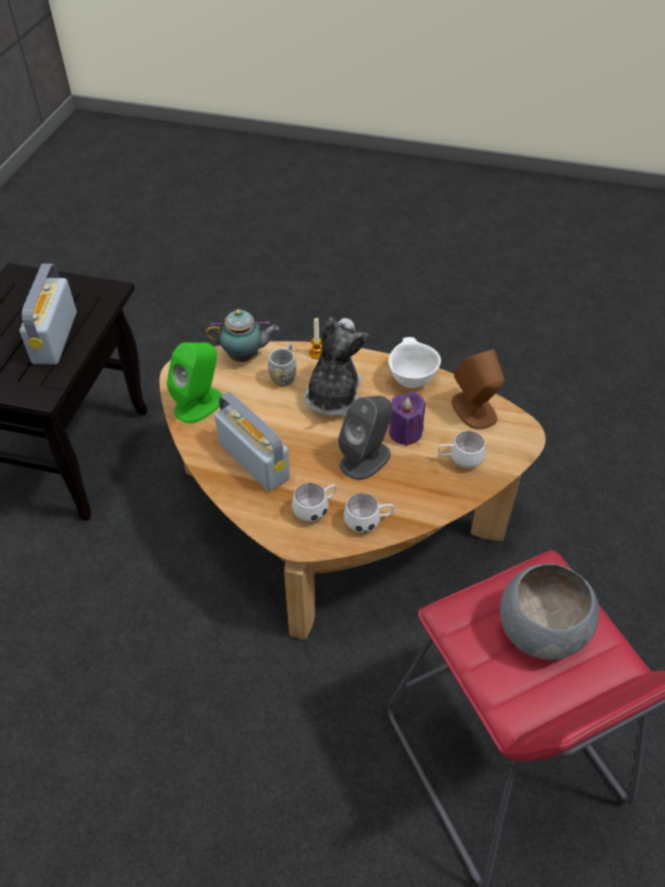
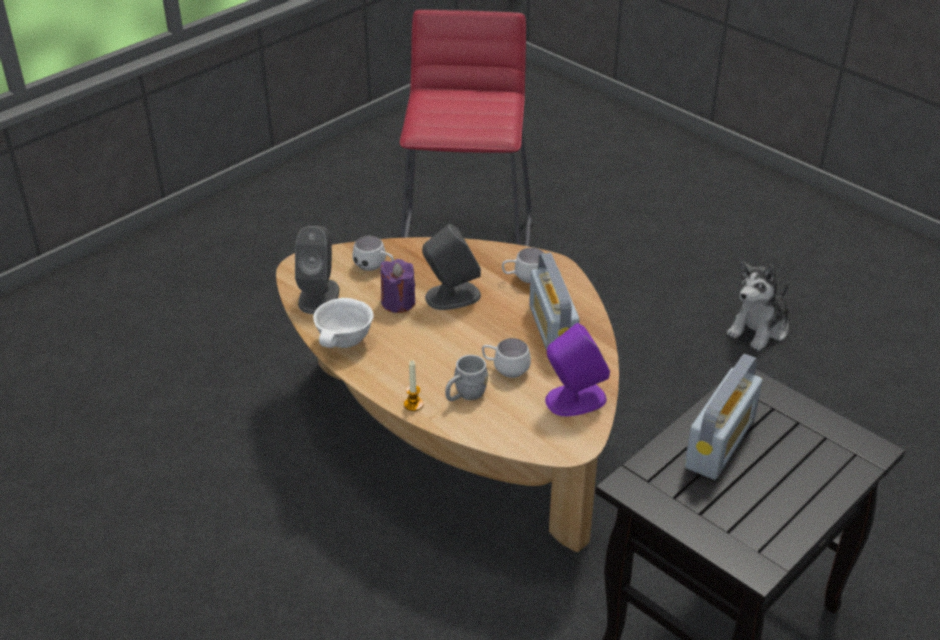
camera: 150 degrees left, 10 degrees down
green speaker [166,343,223,424] -> purple speaker [545,323,610,416]
teapot [205,309,279,362] -> none
plush toy [304,317,369,416] -> plush toy moved to [727,261,789,351]
white mug [343,493,394,533] -> white mug moved to [482,338,531,378]
brown speaker [452,349,505,430] -> grey speaker [295,226,339,314]
grey bowl [500,563,599,660] -> none

